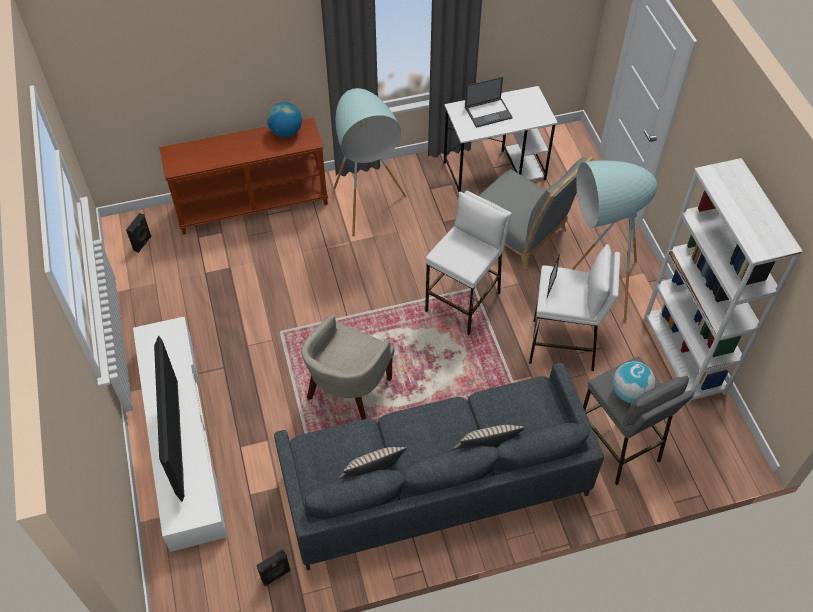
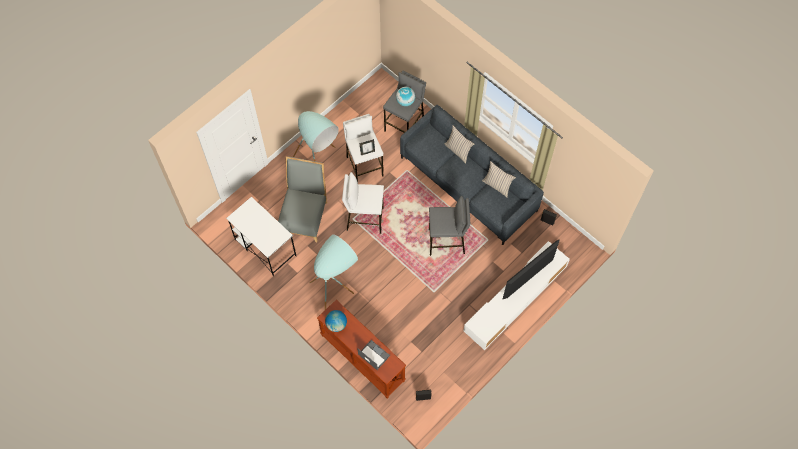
camera: 120 degrees left, 10 degrees up
beige armchair [301,314,394,420] -> grey stool [429,196,471,256]
laptop [465,77,513,128] -> laptop moved to [357,340,390,370]
white bookcase [643,158,803,405] -> none

